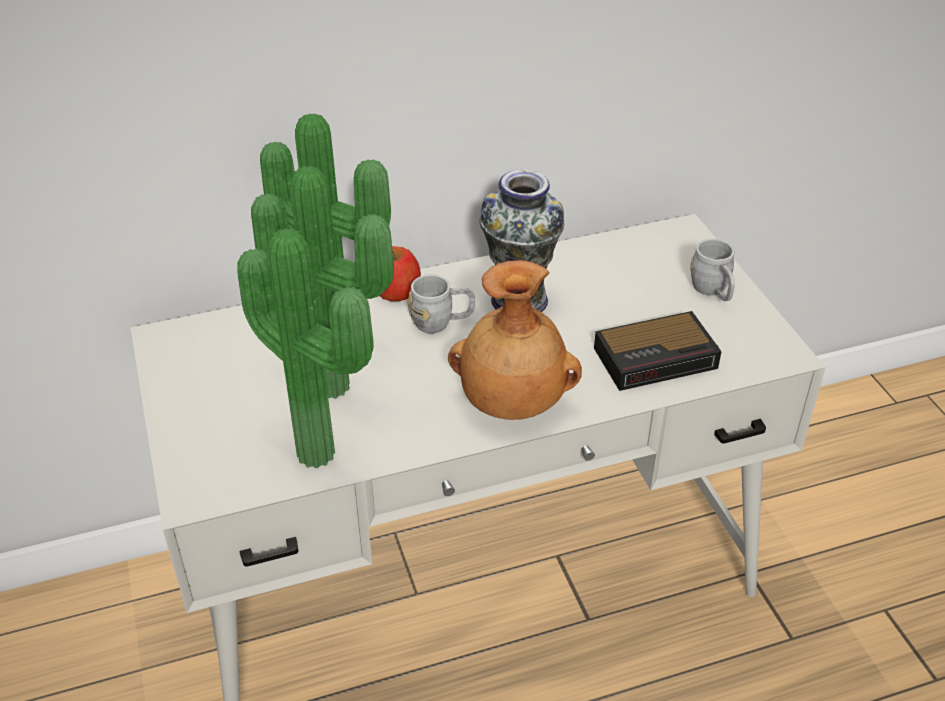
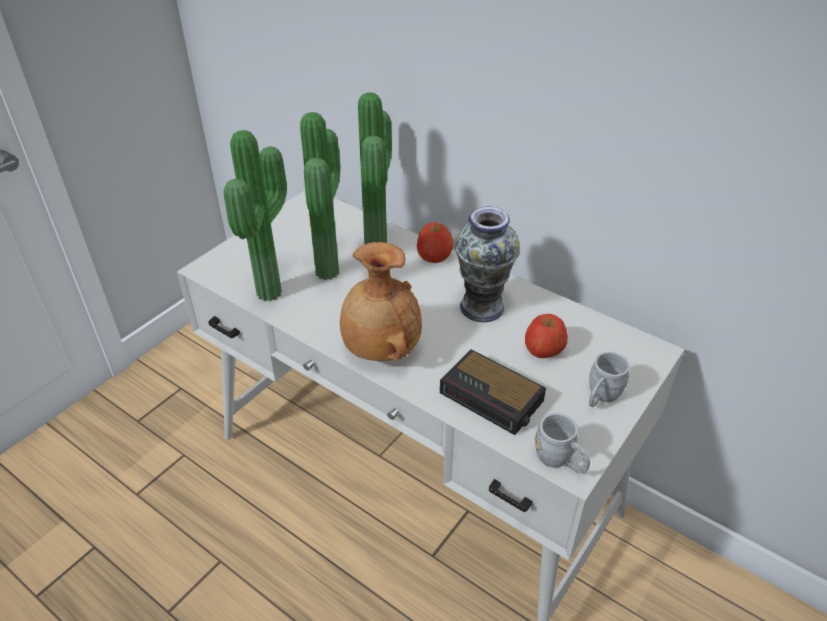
camera: 55 degrees right, 0 degrees up
grey mug [408,274,475,333] -> grey mug moved to [535,413,590,474]
none -> apple [525,314,568,358]

